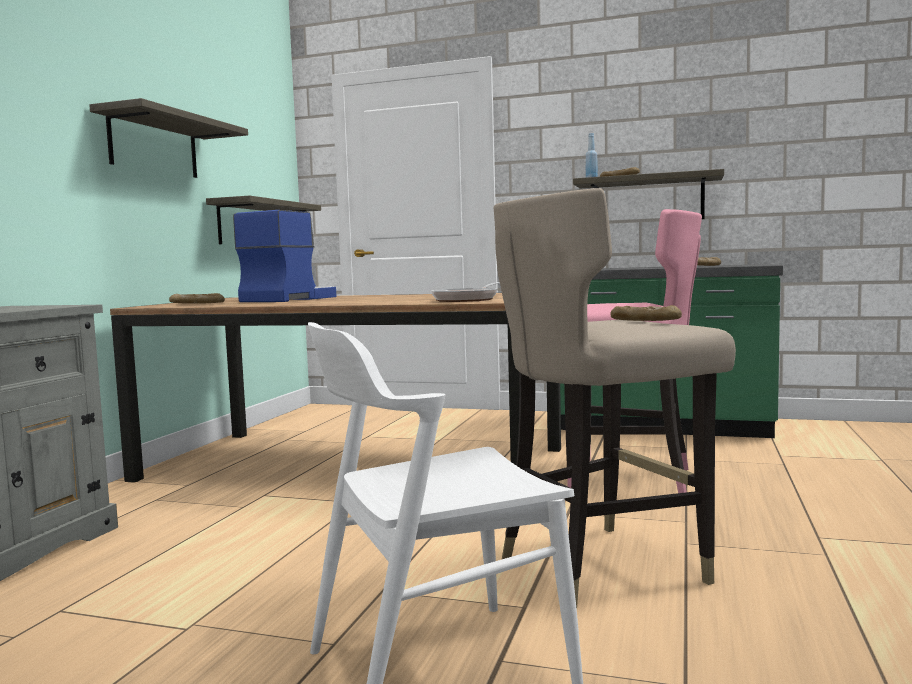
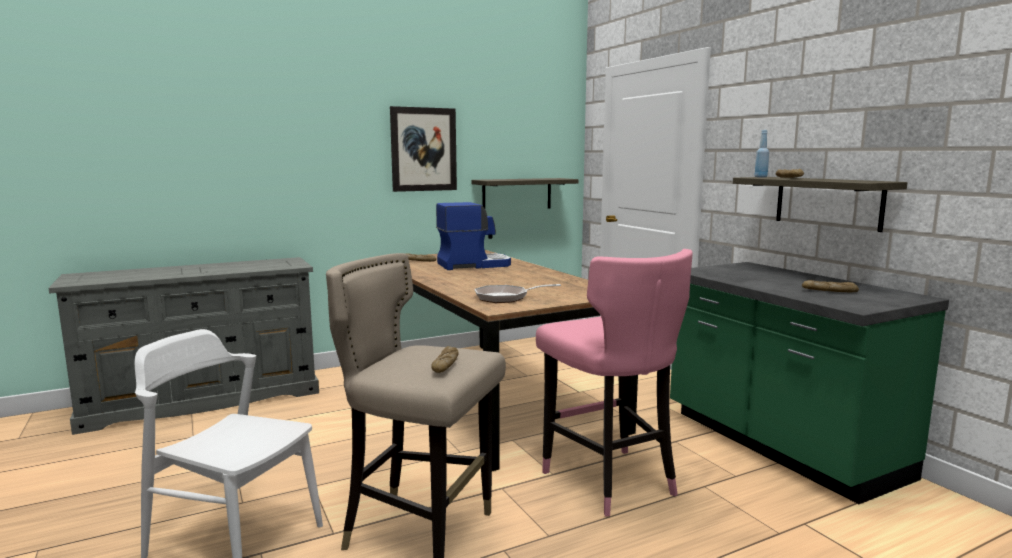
camera: 45 degrees right, 5 degrees up
shelf [89,98,248,178] -> picture [390,106,457,192]

